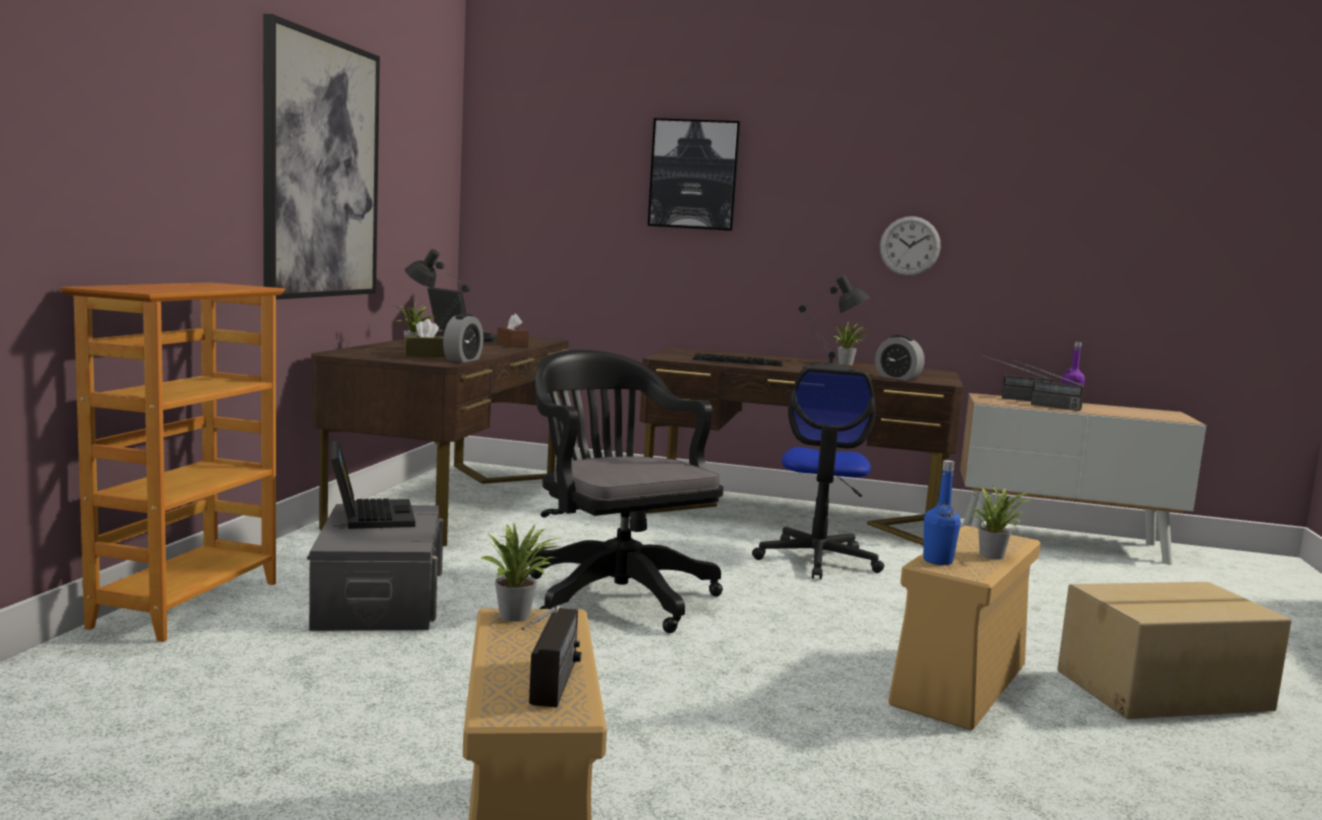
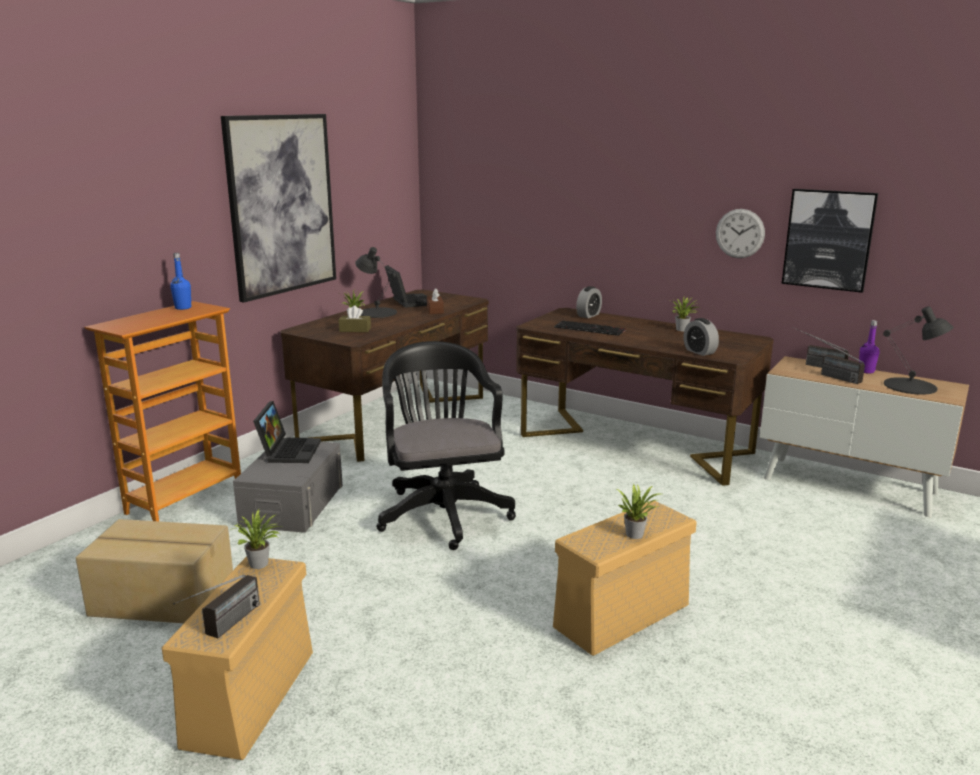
camera: 20 degrees right, 10 degrees up
alarm clock [443,313,483,362] -> alarm clock moved to [576,286,602,318]
picture [648,118,740,231] -> picture moved to [782,189,878,293]
office chair [752,368,884,579] -> none
black table lamp [799,275,870,372] -> black table lamp moved to [883,306,954,395]
blue bottle [923,460,961,565] -> blue bottle moved to [170,253,191,310]
cardboard box [1057,582,1292,719] -> cardboard box moved to [76,519,233,623]

